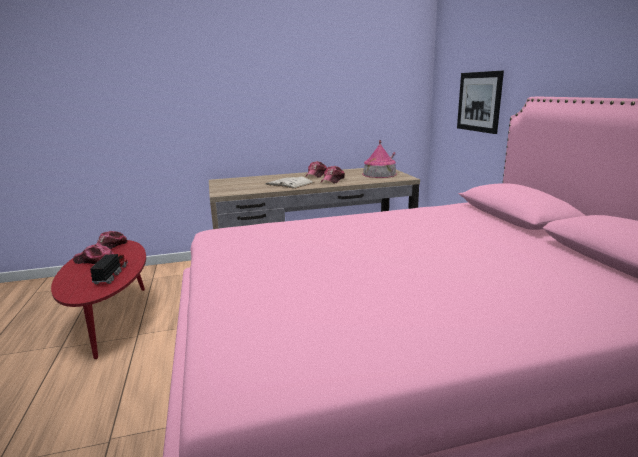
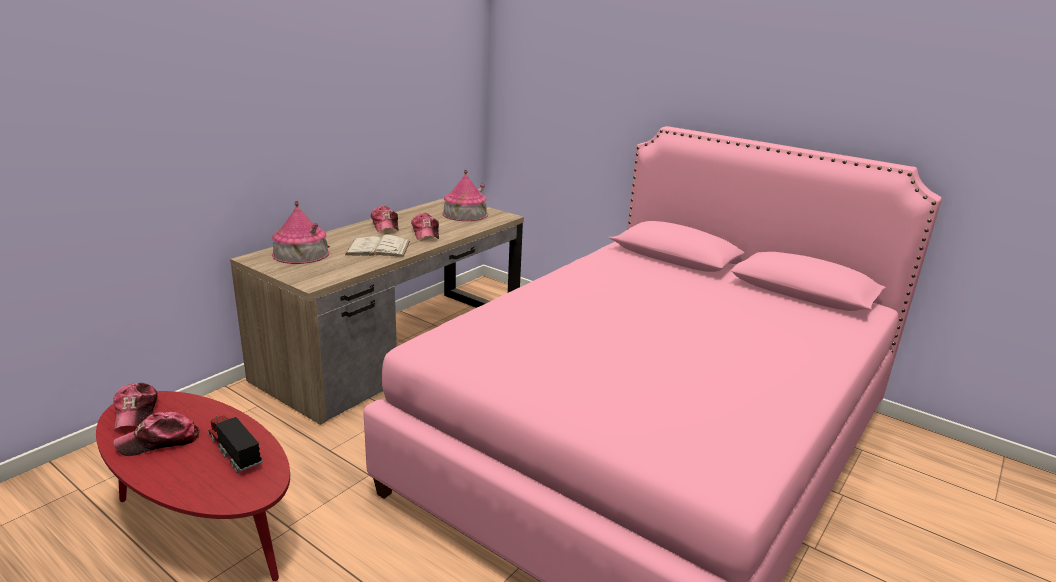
camera: 40 degrees left, 5 degrees up
picture [457,70,504,134] -> none
none -> toy house [272,200,330,264]

